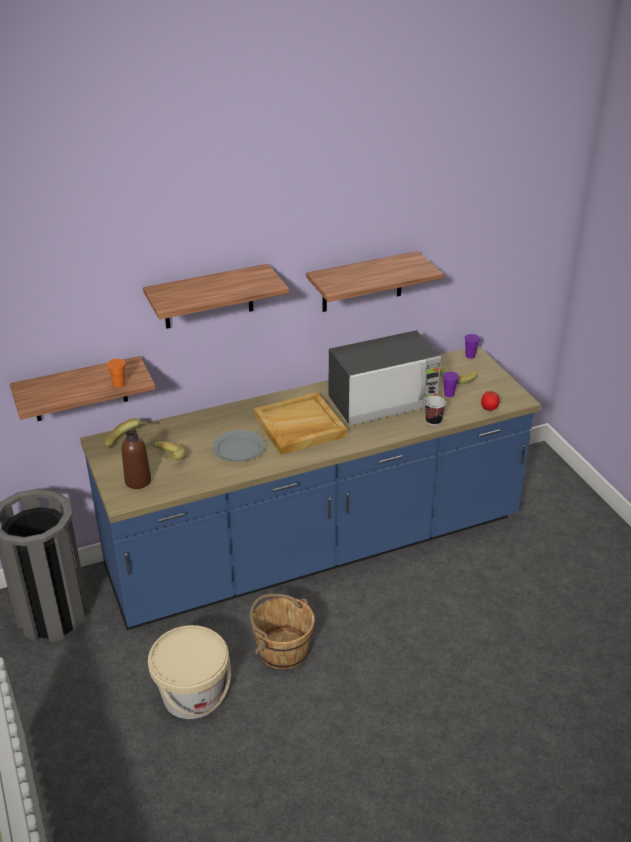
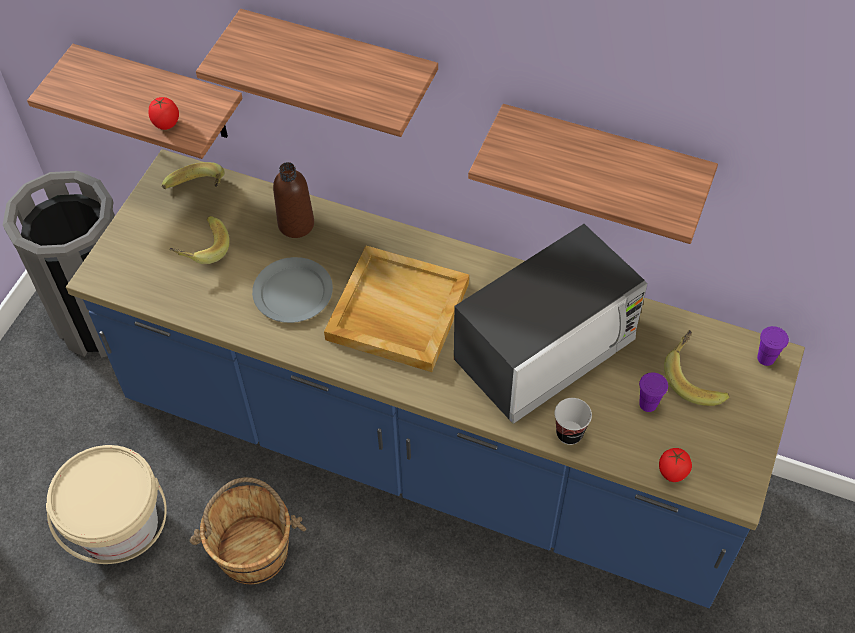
camera: 45 degrees right, 20 degrees up
orange cup [107,359,125,388] -> tomato [149,97,179,130]
brown bottle [122,429,151,489] -> brown bottle moved to [273,162,314,238]
microwave [329,330,441,425] -> microwave turned 60 degrees counterclockwise [454,224,647,423]

